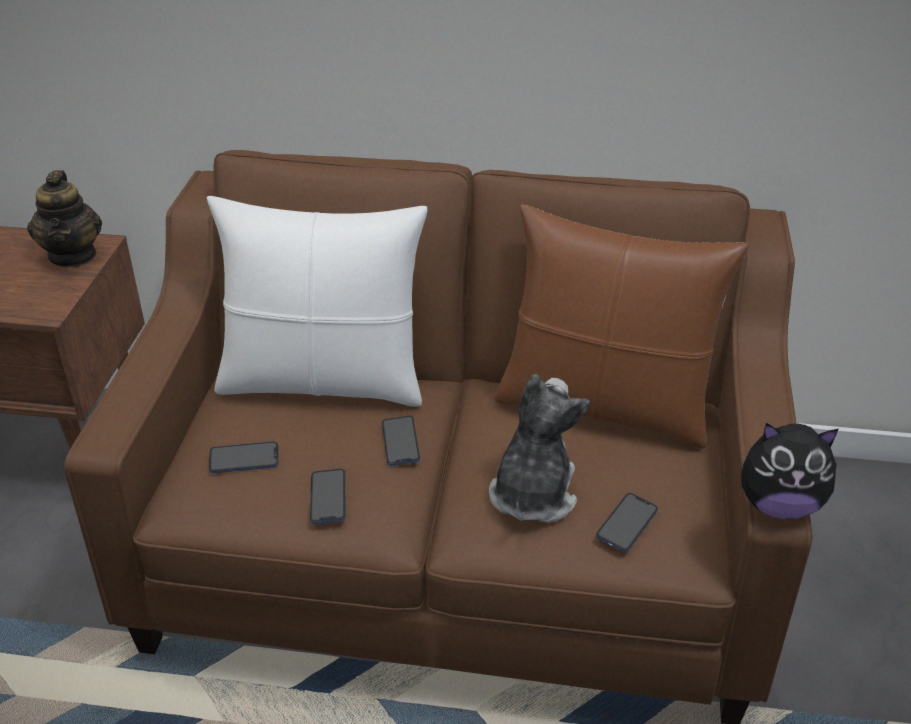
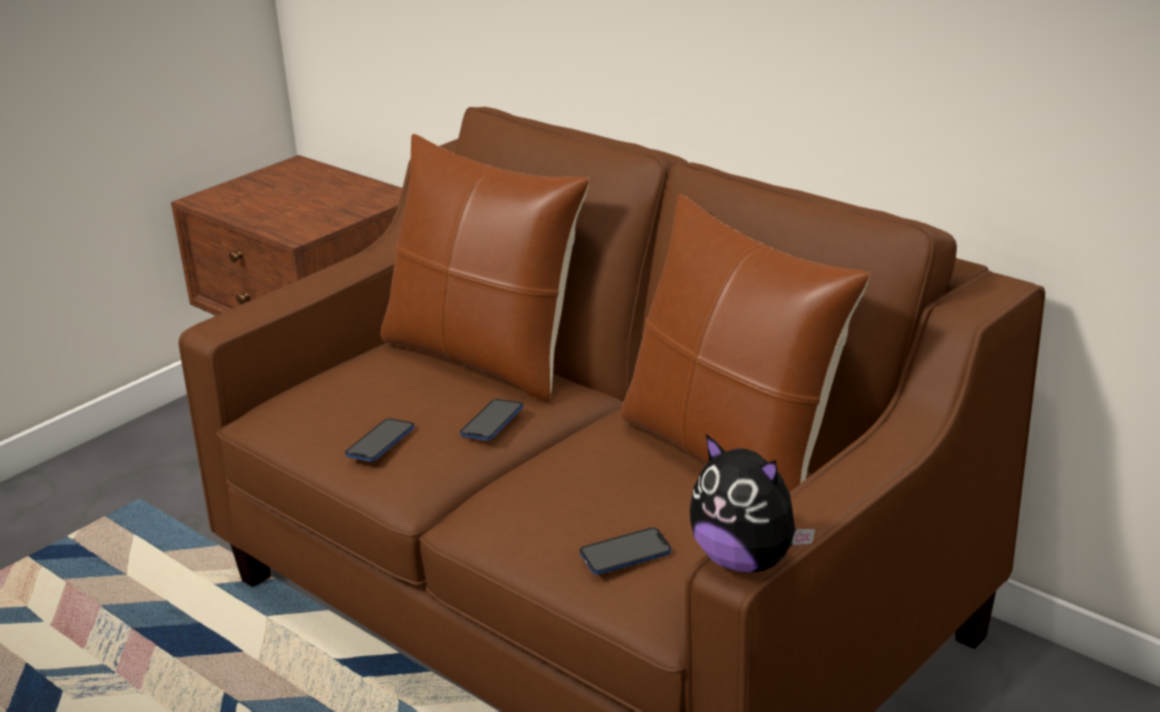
camera: 35 degrees right, 10 degrees down
teapot [27,170,102,267] -> none
white pillow [206,196,427,407] -> brown pillow [381,134,589,402]
phone [209,441,279,473] -> none
plush toy [489,374,590,523] -> none

